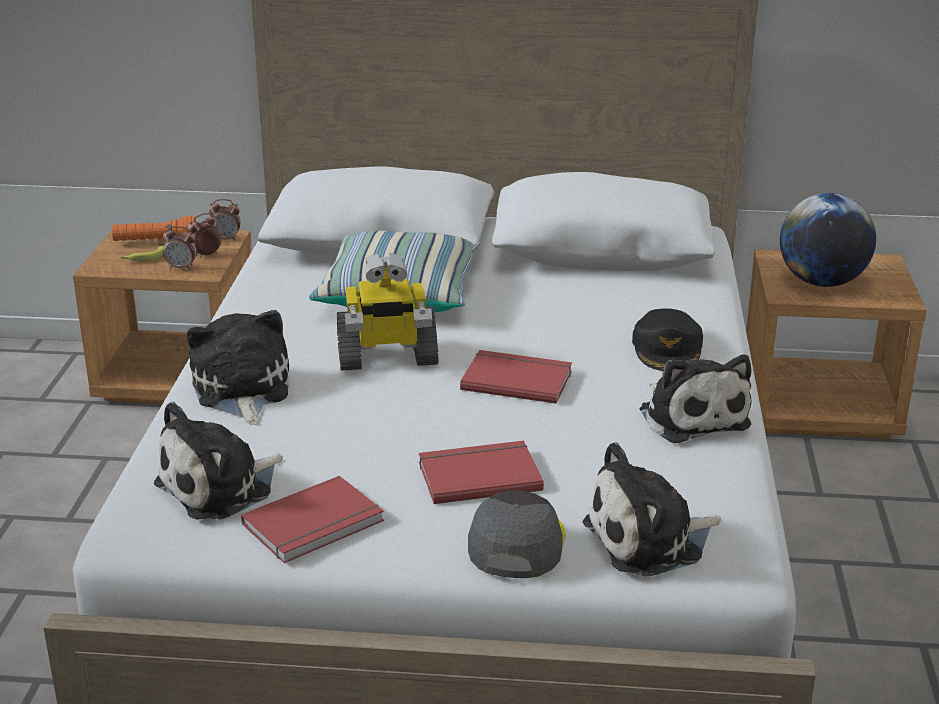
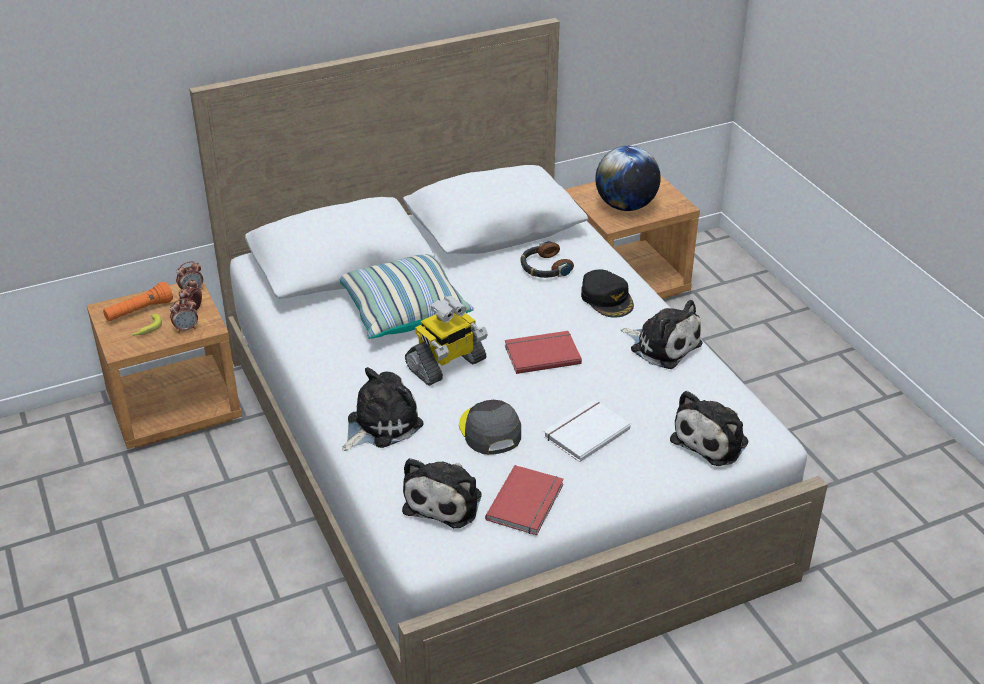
camera: 30 degrees left, 10 degrees up
plush toy [187,310,290,425] -> plush toy turned 90 degrees clockwise [342,367,424,451]
red book [419,441,544,504] -> white book [544,400,631,462]
grey cap [468,491,566,578] -> grey cap moved to [459,400,521,455]
none -> headphones [521,241,574,278]

